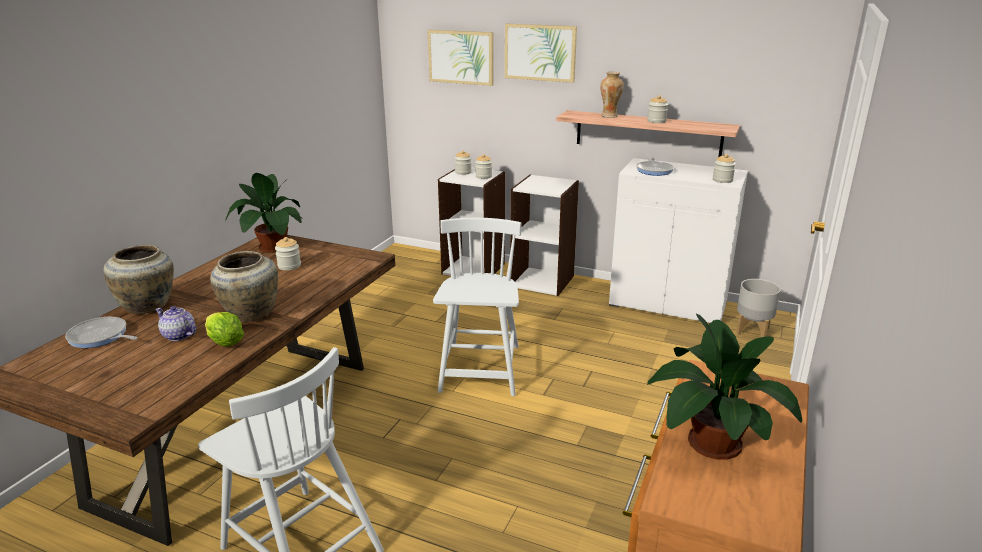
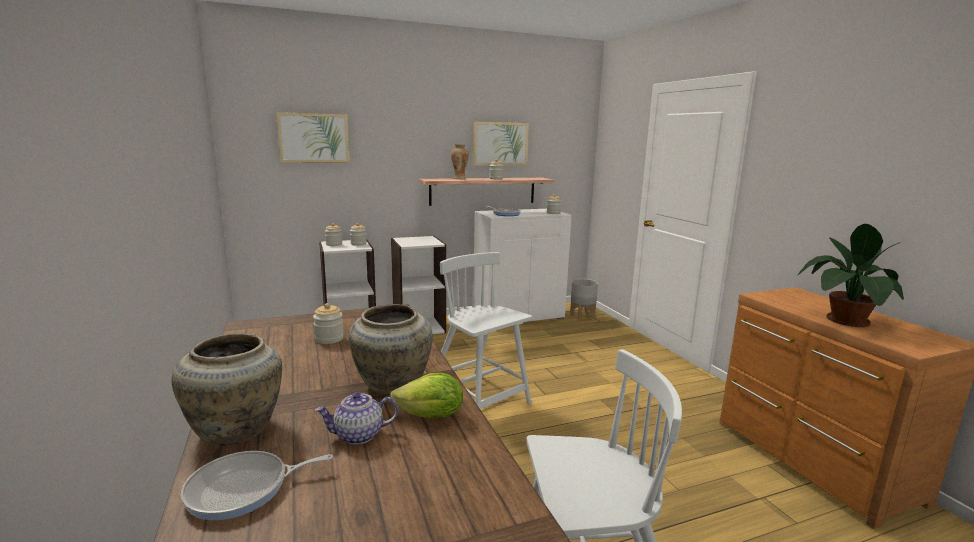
camera: 45 degrees left, 10 degrees down
potted plant [225,173,303,253] -> none
picture [505,24,577,83] -> picture moved to [473,122,529,165]

